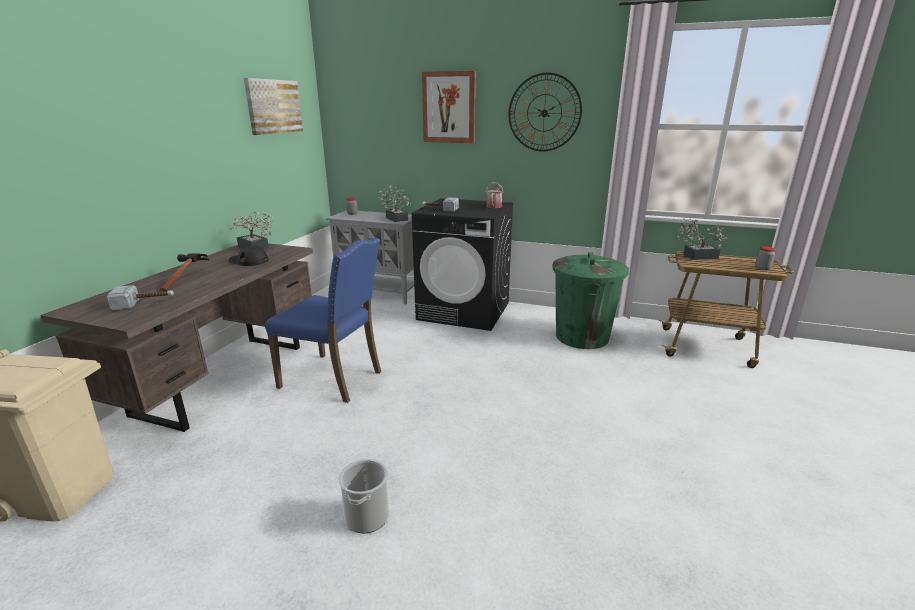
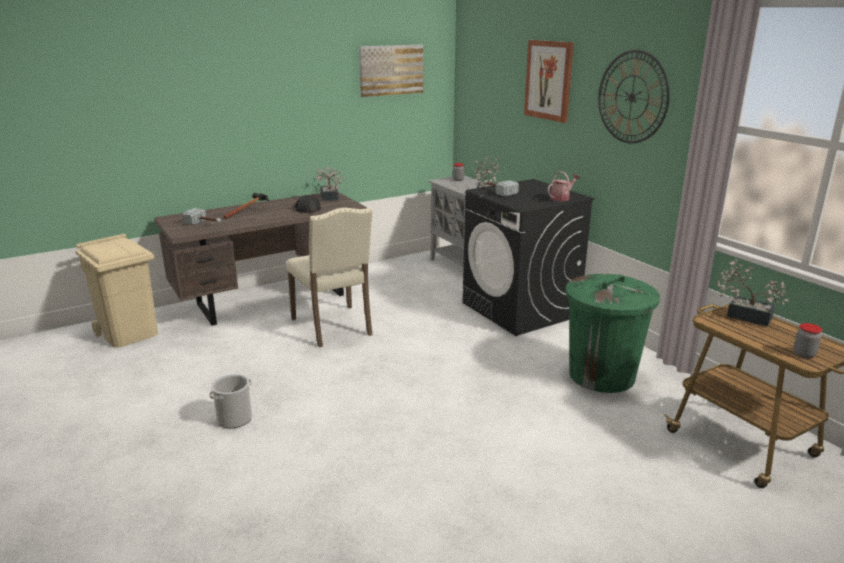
camera: 40 degrees right, 0 degrees up
blue chair [265,237,381,403] -> beige chair [286,208,373,347]

